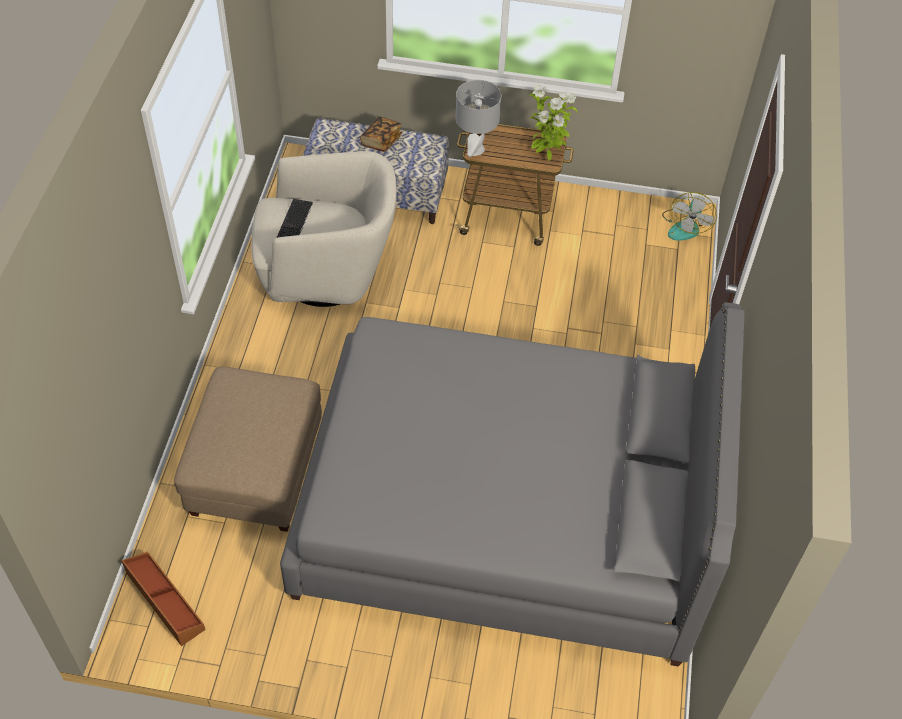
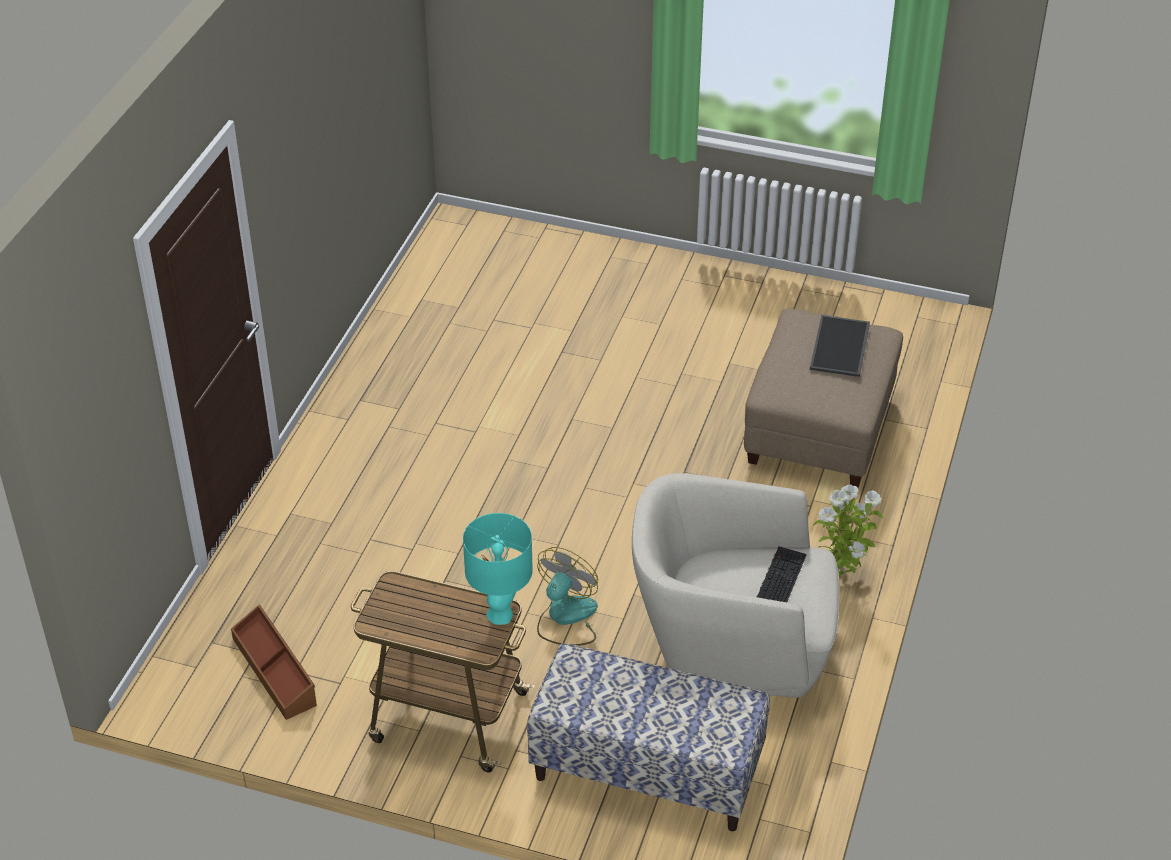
camera: 170 degrees left, 10 degrees down
brown storage box [121,552,206,646] -> brown storage box moved to [231,605,317,720]
grey bed [280,302,745,666] -> none
book [360,117,402,152] -> none
grey table lamp [456,80,501,157] -> turquoise table lamp [463,513,533,625]
potted plant [530,85,577,161] -> potted plant moved to [814,485,883,577]
fan [662,192,717,241] -> fan moved to [537,547,598,646]
none -> tray [810,315,870,377]

